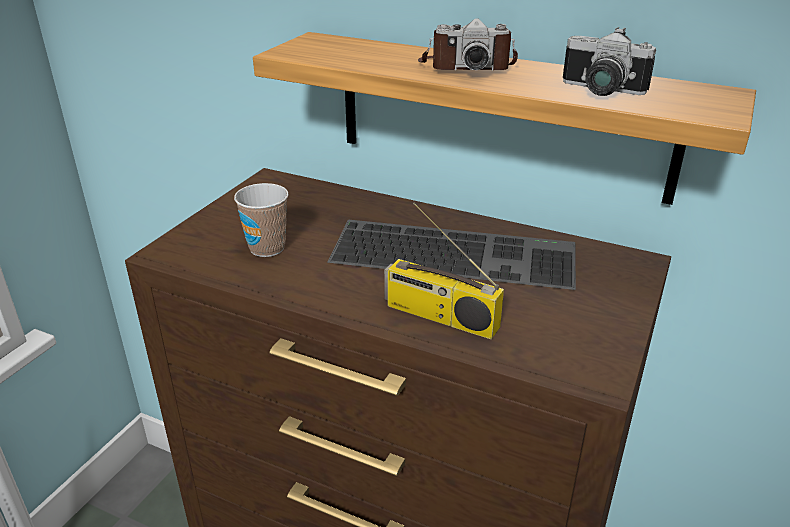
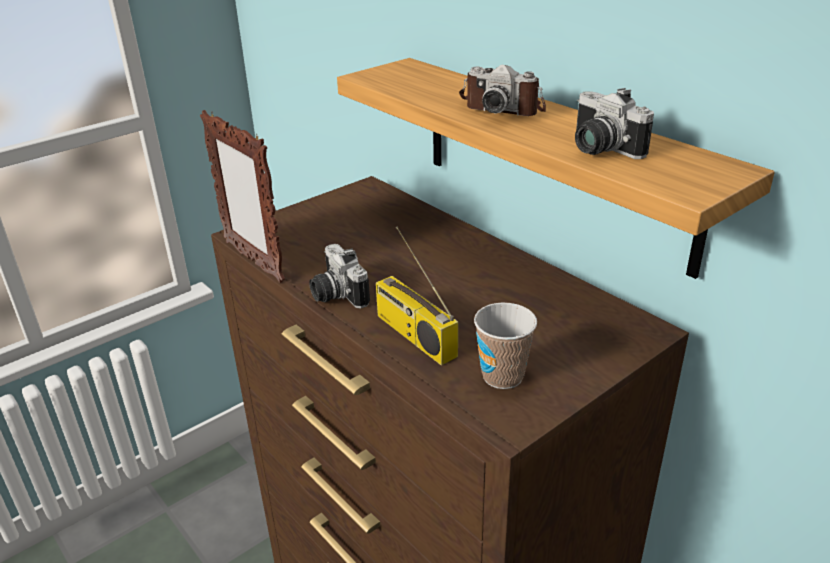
camera: 25 degrees right, 0 degrees up
cup [234,183,289,257] -> cup moved to [474,303,537,389]
keyboard [327,220,576,290] -> none
none -> picture frame [200,110,285,283]
none -> camera [309,244,370,308]

